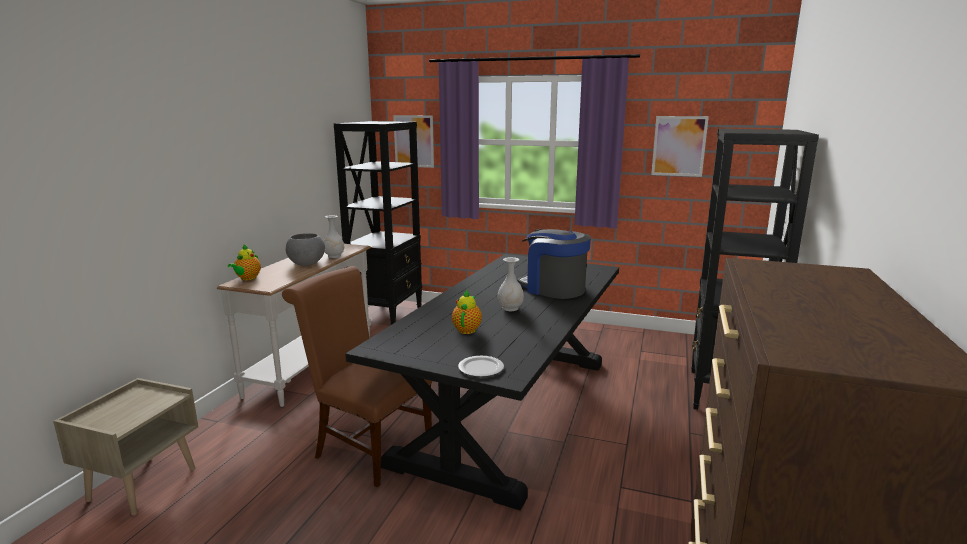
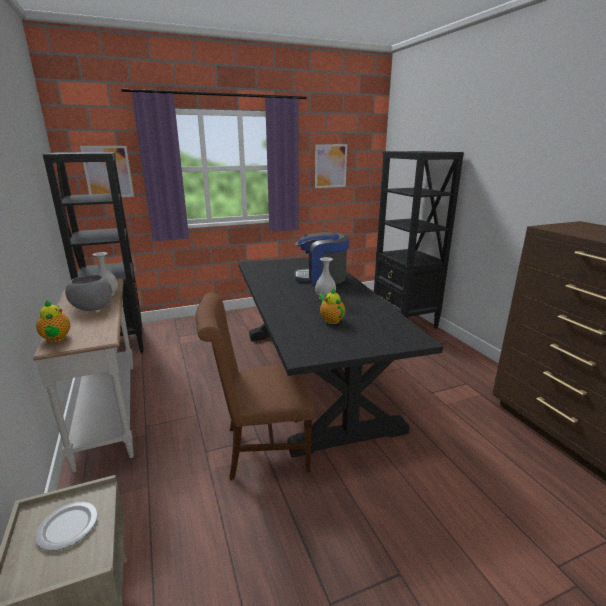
camera: 40 degrees left, 5 degrees up
plate [458,356,504,377] -> plate moved to [35,502,98,551]

